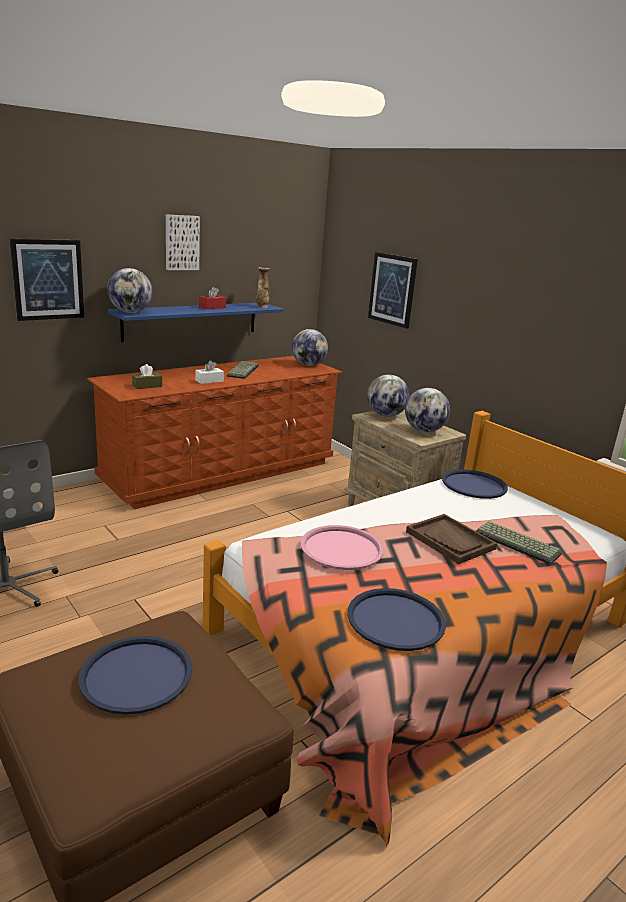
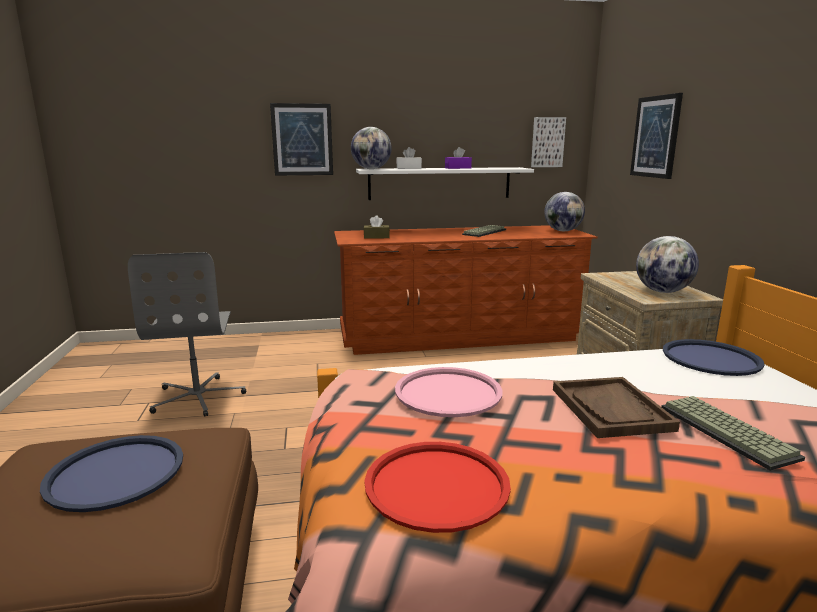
camera: 30 degrees right, 5 degrees down
blue shelf [108,303,284,342] -> white shelf [356,167,534,200]
picture [166,215,200,270] -> picture moved to [531,117,566,167]
white tissue box [195,360,224,384] -> white tissue box moved to [396,147,422,169]
red tissue box [199,287,226,309] -> purple tissue box [445,147,472,169]
vase [256,267,270,308] -> none
blue tray [347,588,446,651] -> red tray [364,442,511,533]
globe [367,375,409,417] -> none

